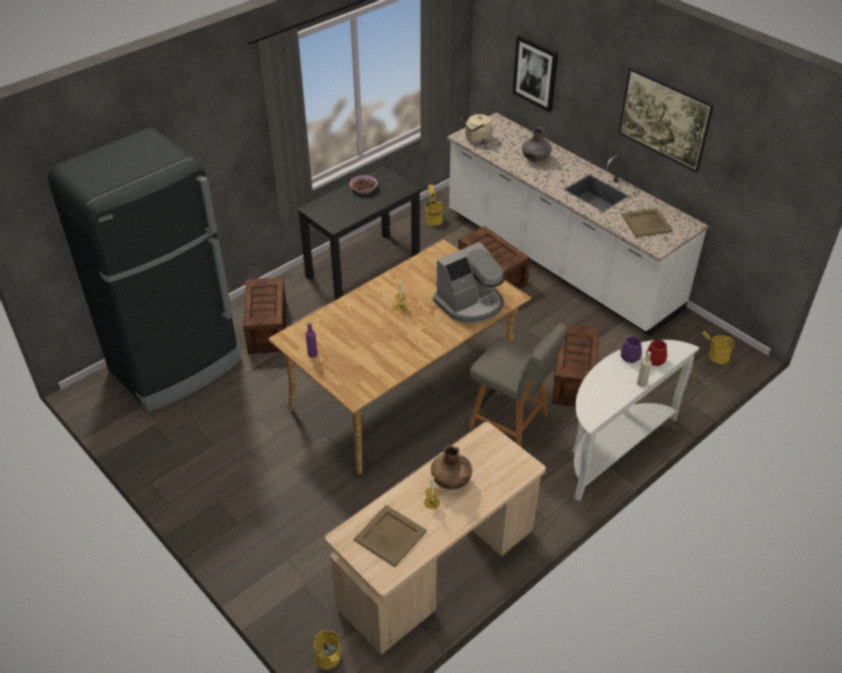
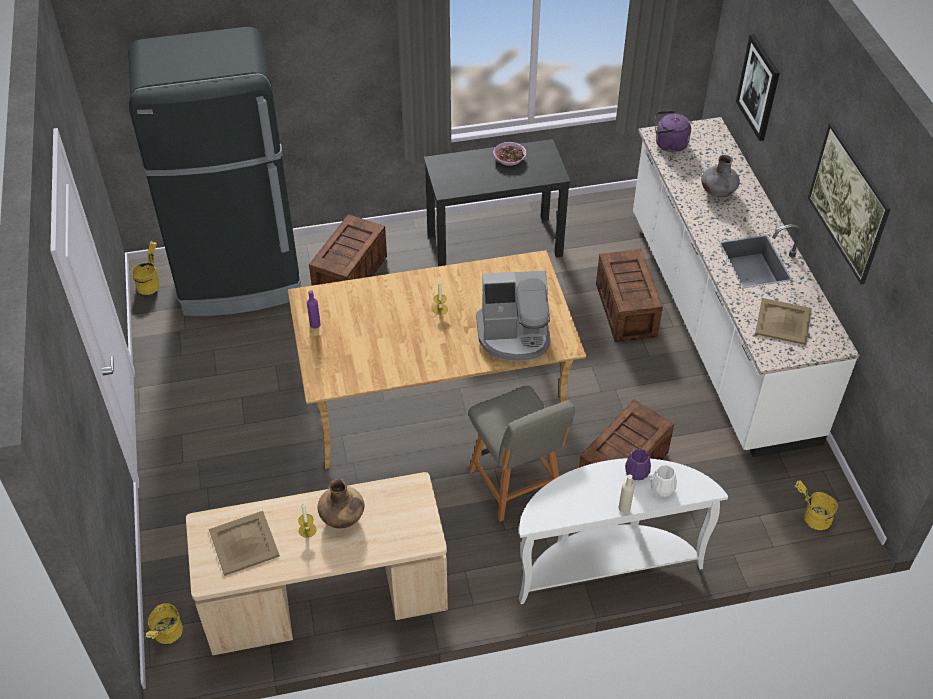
camera: 30 degrees right, 5 degrees up
yellow bucket [425,184,443,226] -> yellow bucket moved to [132,241,160,295]
beige kettle [461,112,493,145] -> purple kettle [655,110,691,152]
red vase [646,340,667,366] -> white vase [650,465,677,497]

